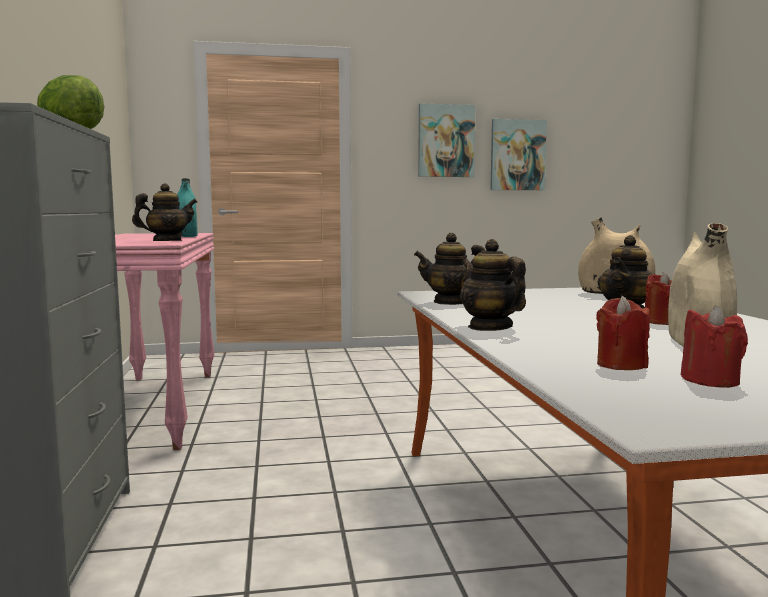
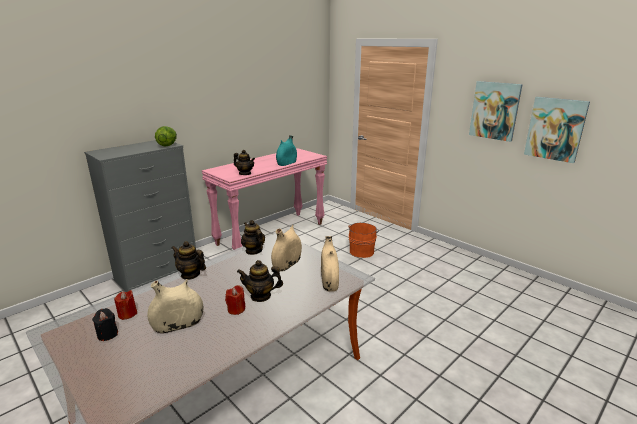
camera: 55 degrees right, 15 degrees up
teapot [461,239,526,331] -> teapot turned 90 degrees counterclockwise [172,241,206,280]
red candle [681,305,748,388] -> black candle [92,308,118,341]
none -> beige vase [271,225,302,271]
none -> orange bucket [348,223,379,258]

